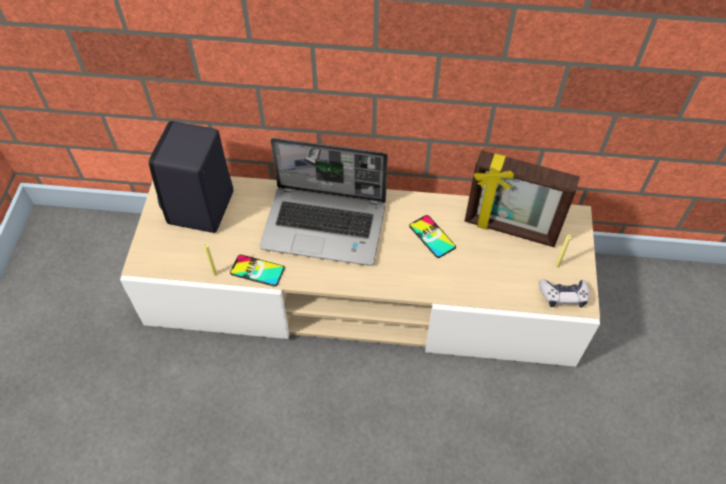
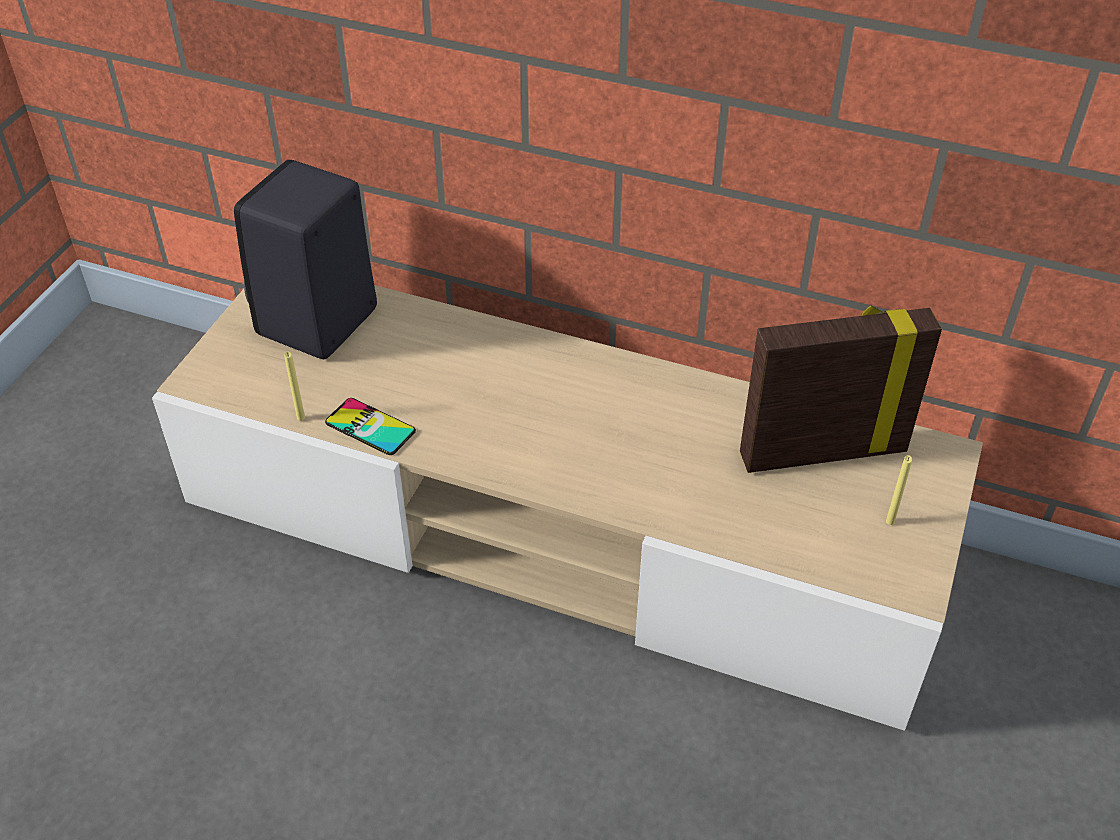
camera: 15 degrees right, 10 degrees down
laptop [260,138,388,266] -> none
phone [409,215,456,258] -> none
picture frame [465,150,580,247] -> picture frame turned 135 degrees clockwise [740,306,942,473]
game controller [539,279,590,308] -> none

